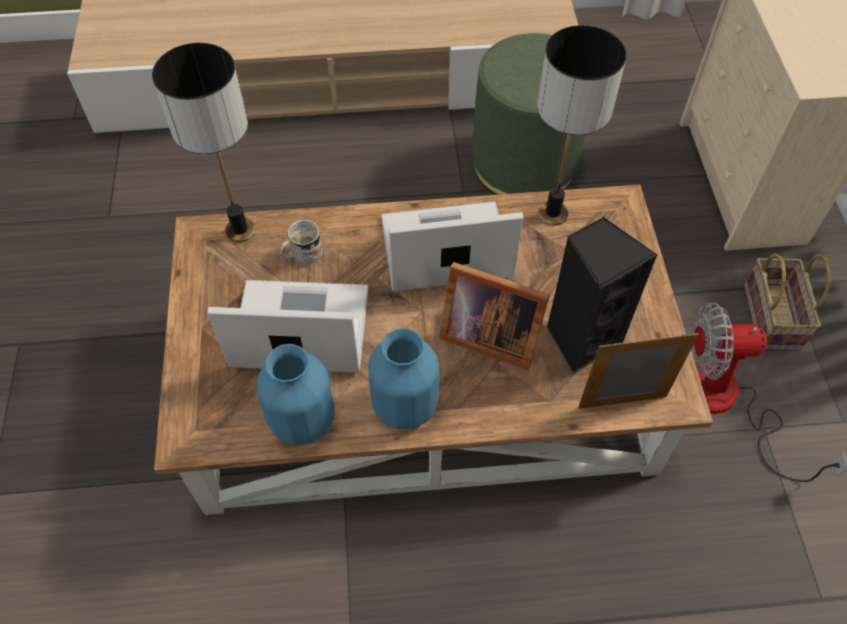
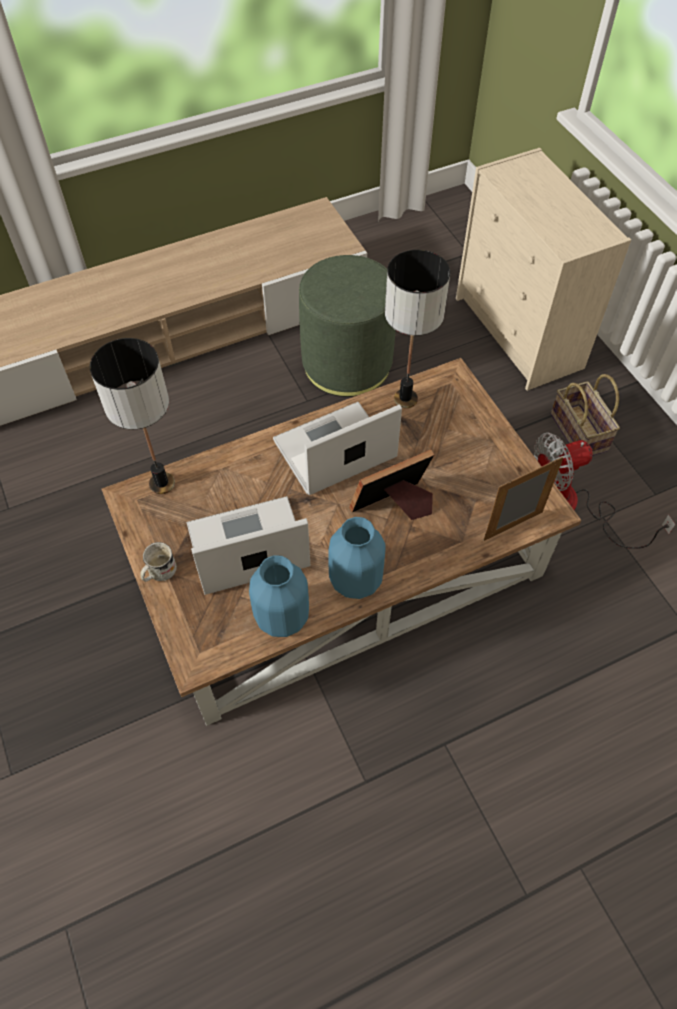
camera: 20 degrees left, 0 degrees up
white mug [280,219,323,265] -> white mug moved to [140,542,177,582]
picture frame [439,262,550,370] -> picture frame turned 150 degrees clockwise [349,450,434,520]
black speaker [547,217,657,374] -> none

